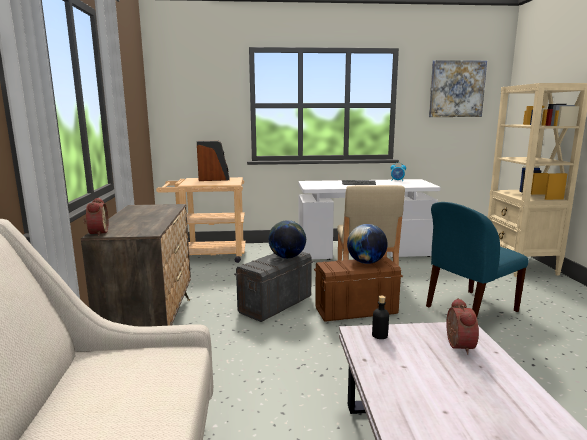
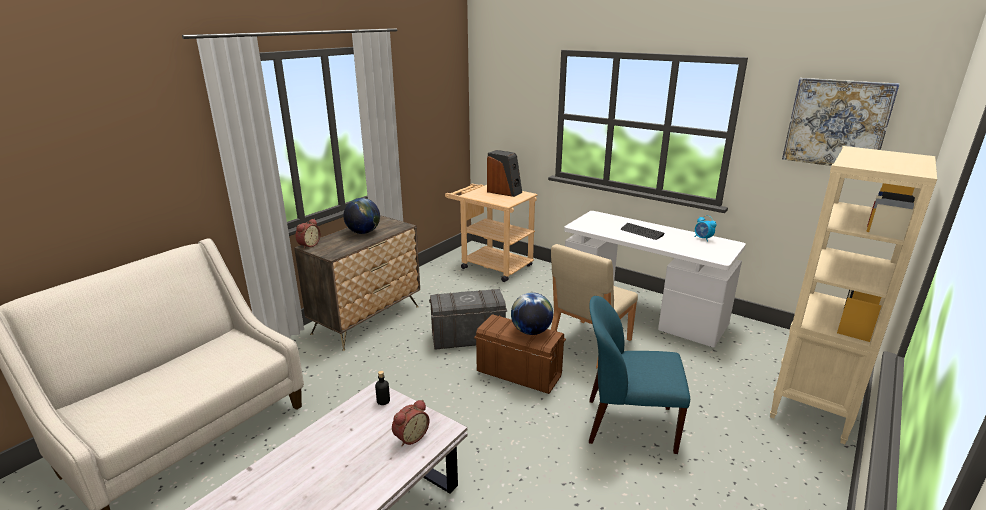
camera: 40 degrees right, 10 degrees up
globe [268,220,306,258] -> globe moved to [343,198,380,234]

